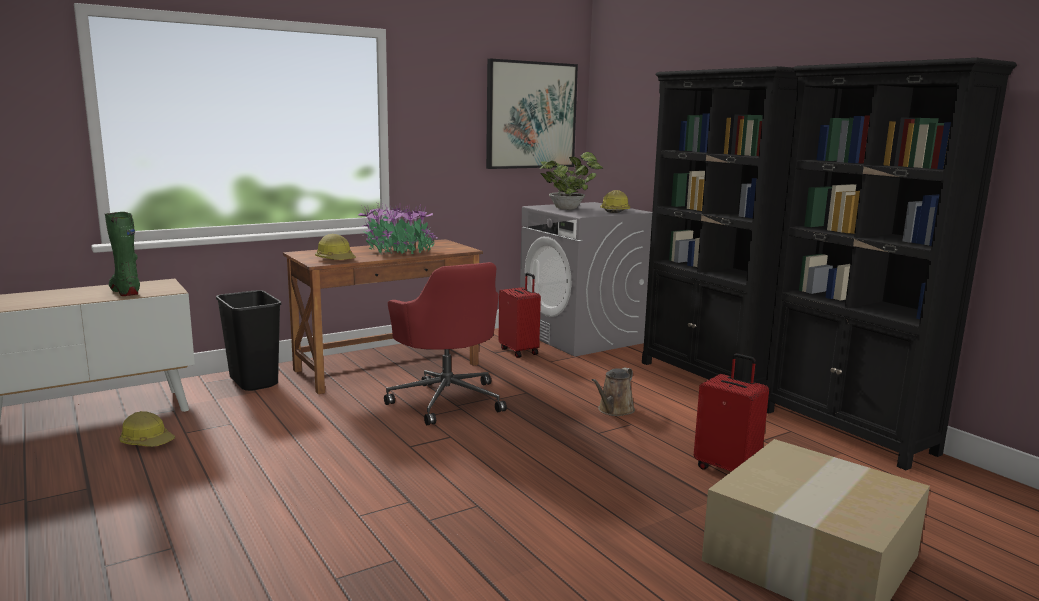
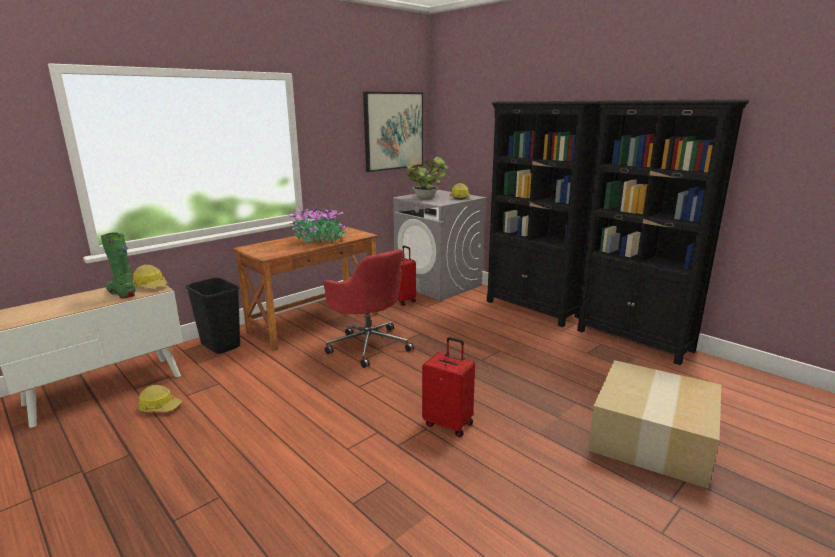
camera: 10 degrees left, 5 degrees up
hard hat [315,234,356,260] -> hard hat moved to [132,264,167,288]
brown watering can [592,367,635,416] -> none
red suitcase [694,354,769,472] -> red suitcase moved to [422,337,475,437]

